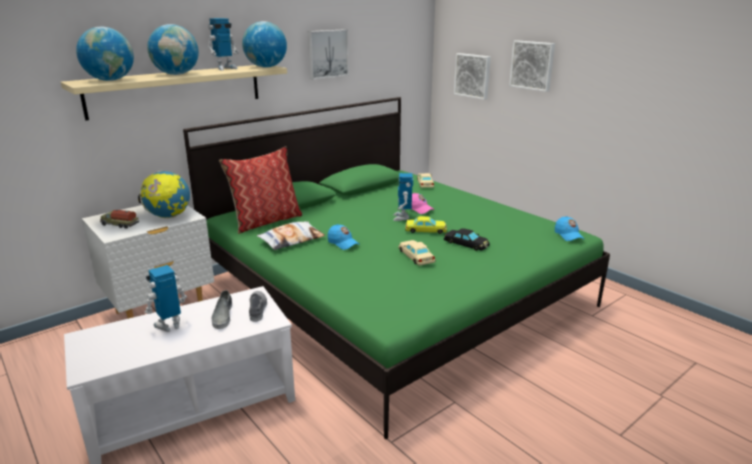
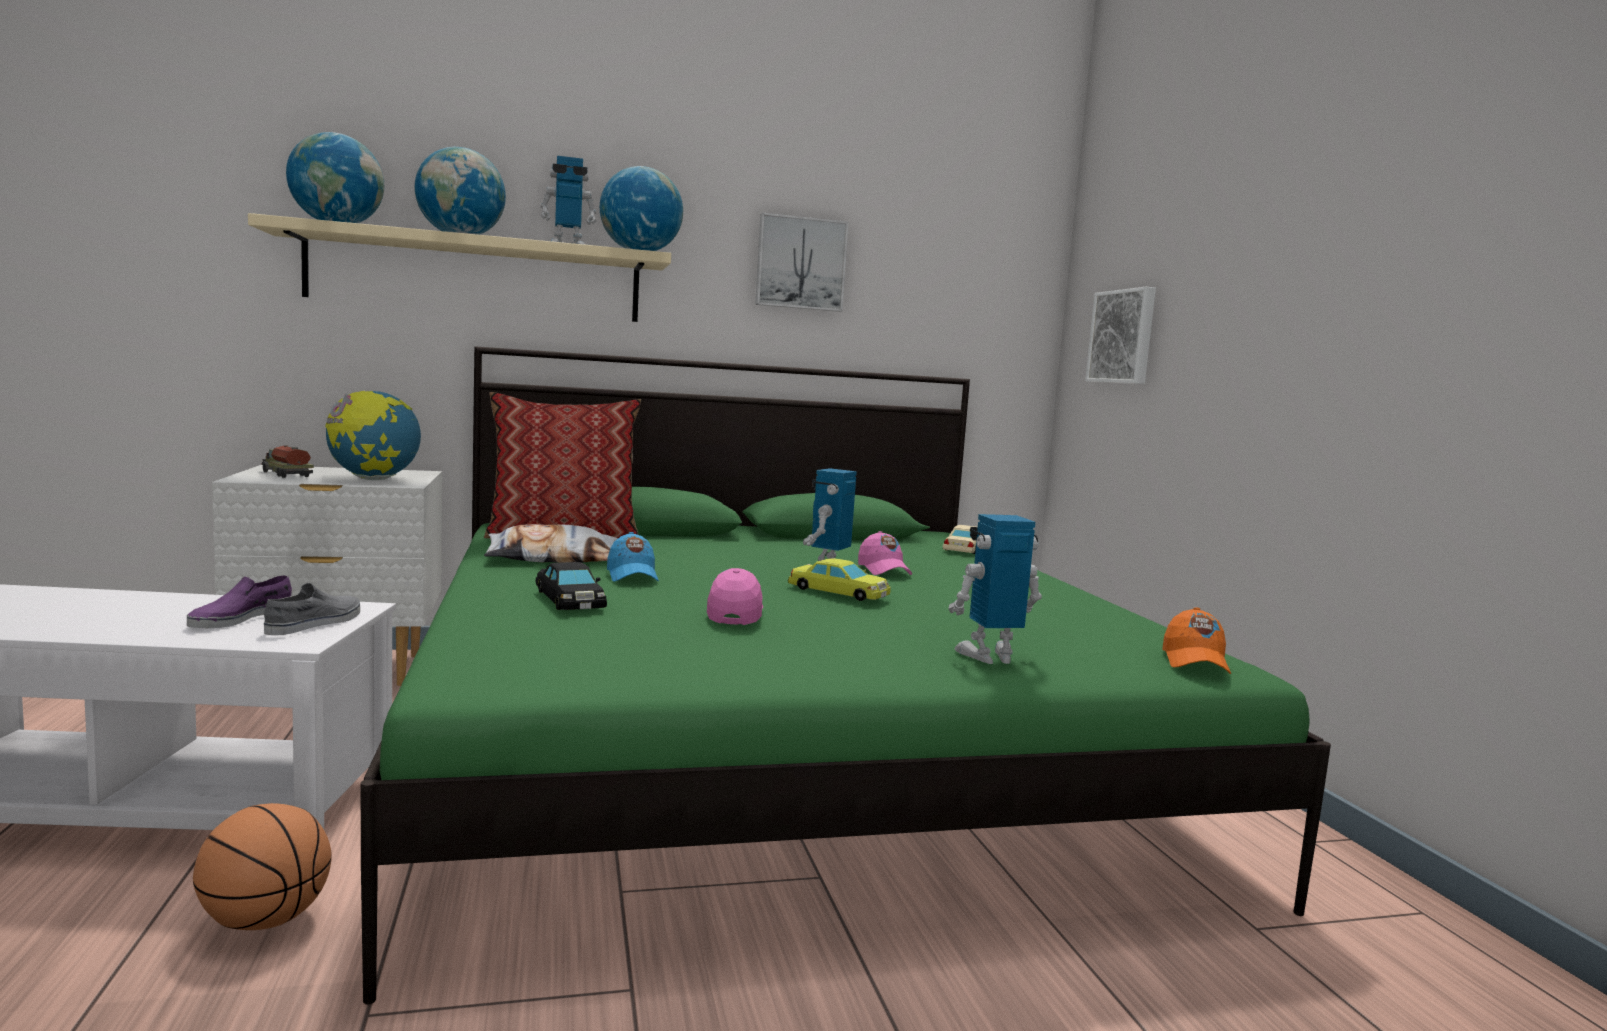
camera: 25 degrees right, 15 degrees down
toy robot [145,265,187,332] -> toy robot moved to [948,514,1042,664]
grey shoe [212,290,232,329] -> purple shoe [187,575,292,628]
beige toy car [398,240,436,266] -> pink cap [707,568,763,625]
black toy car [444,228,490,251] -> black toy car moved to [536,562,607,610]
picture [509,40,555,92] -> none
blue cap [555,216,584,241] -> orange cap [1162,607,1231,674]
none -> basketball [193,803,332,930]

